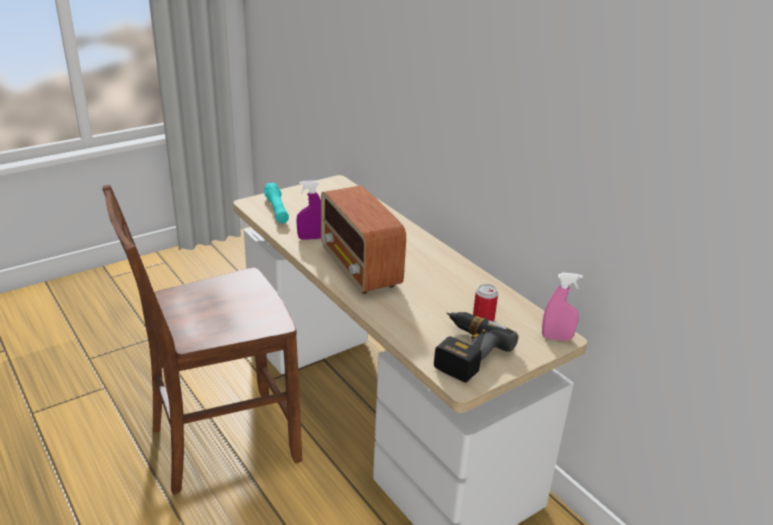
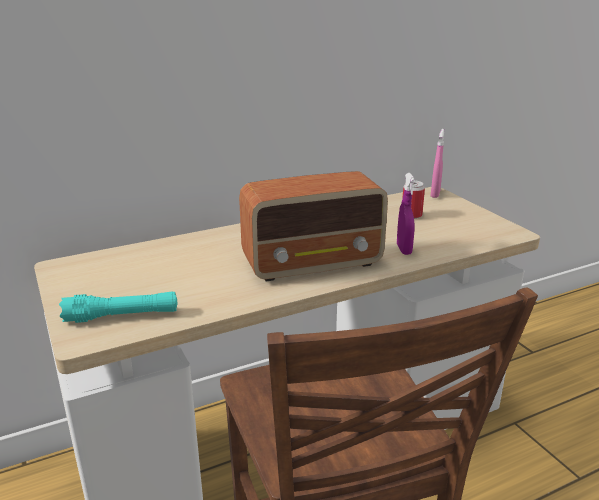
camera: 80 degrees left, 5 degrees down
purple spray bottle [296,180,321,240] -> purple spray bottle moved to [397,173,415,255]
power drill [434,312,518,383] -> none

